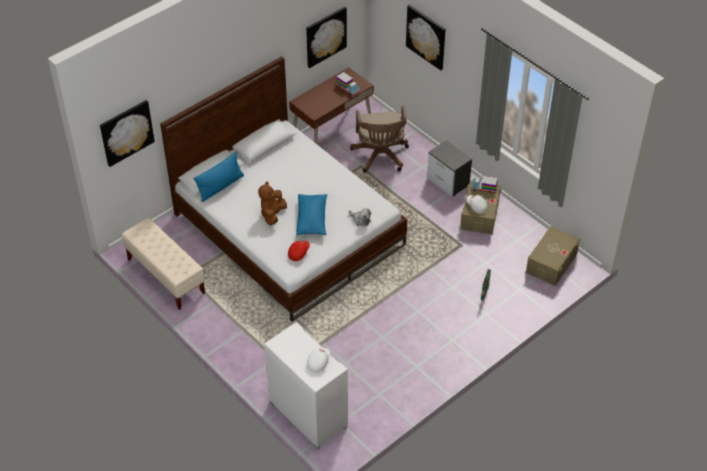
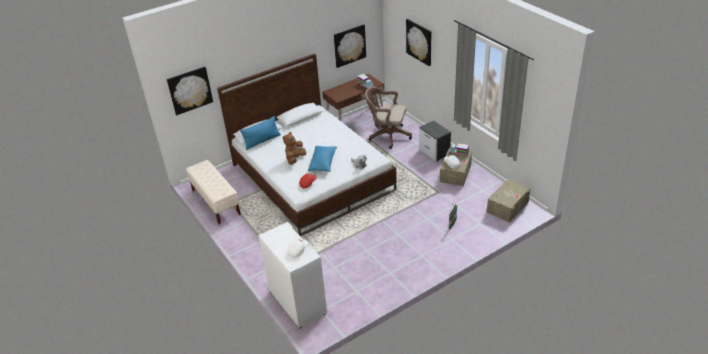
camera: 10 degrees right, 10 degrees down
brown office chair [350,106,409,173] -> brown office chair turned 105 degrees clockwise [365,87,412,149]

